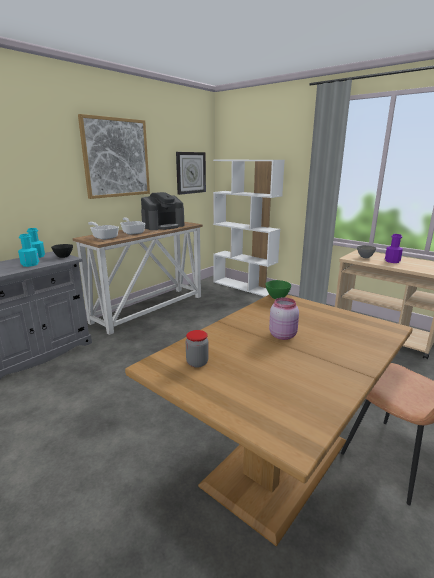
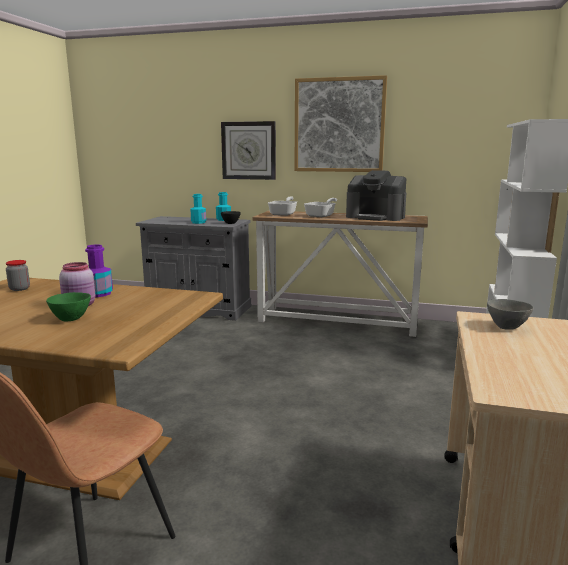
camera: 65 degrees right, 5 degrees down
wall clock [176,152,206,195] -> wall clock moved to [221,121,276,180]
green bowl [265,280,291,299] -> green bowl moved to [46,292,91,321]
purple bottle [385,234,403,263] -> purple bottle moved to [85,244,113,297]

